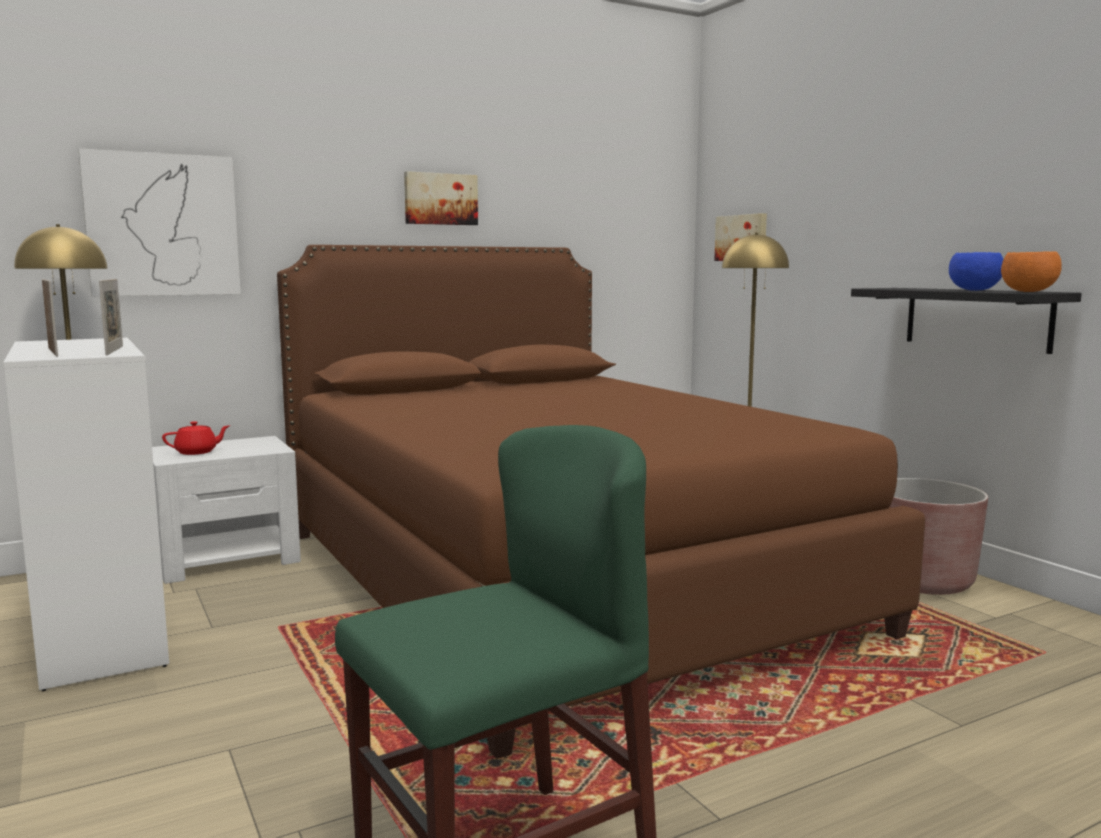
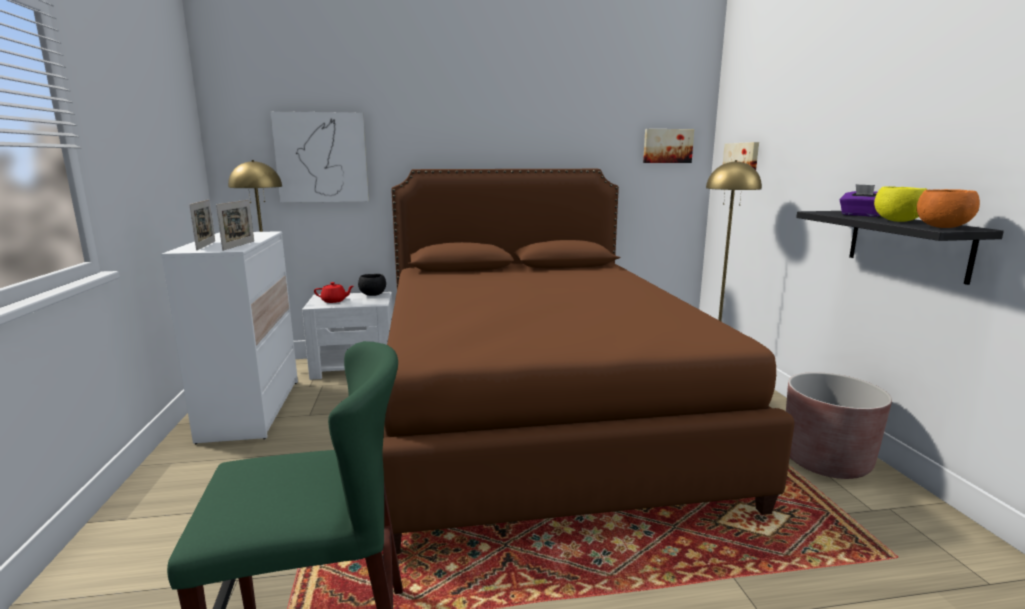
camera: 20 degrees right, 5 degrees up
picture [404,171,478,225] -> picture moved to [643,129,694,163]
blue bowl [949,252,1004,291] -> yellow bowl [874,186,927,222]
none -> black bowl [358,274,386,296]
none -> purple tissue box [840,184,880,217]

